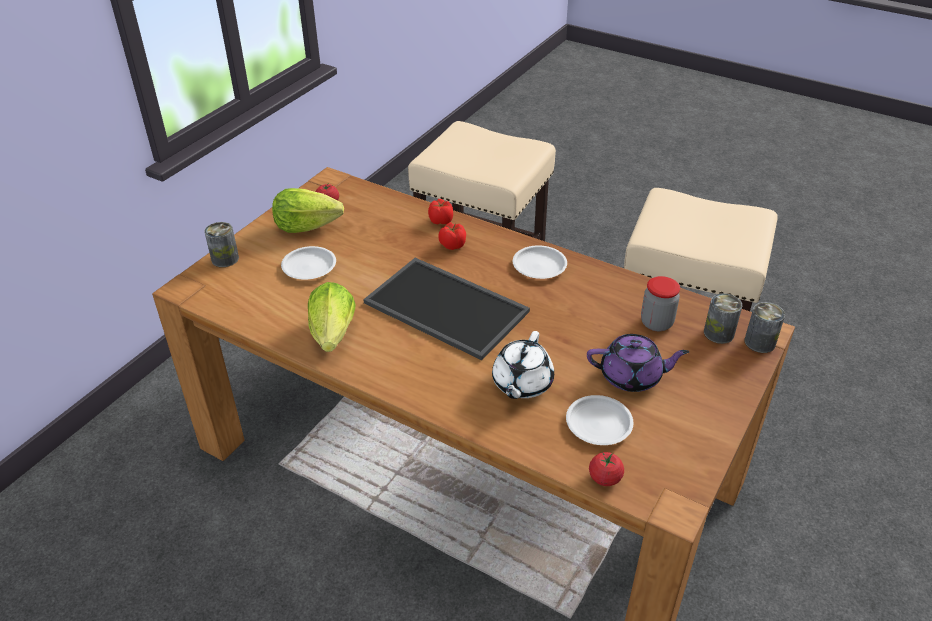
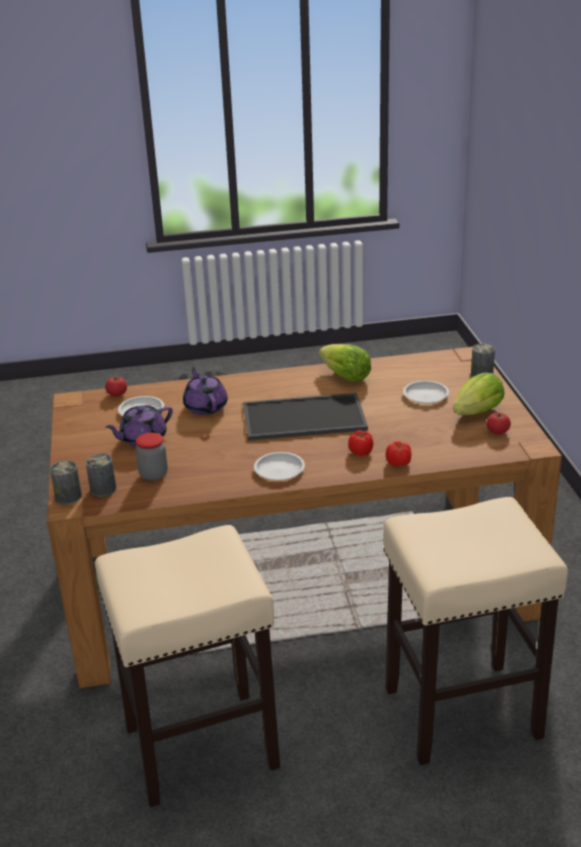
camera: 140 degrees right, 10 degrees down
white teapot [492,331,554,399] -> purple teapot [183,367,228,415]

